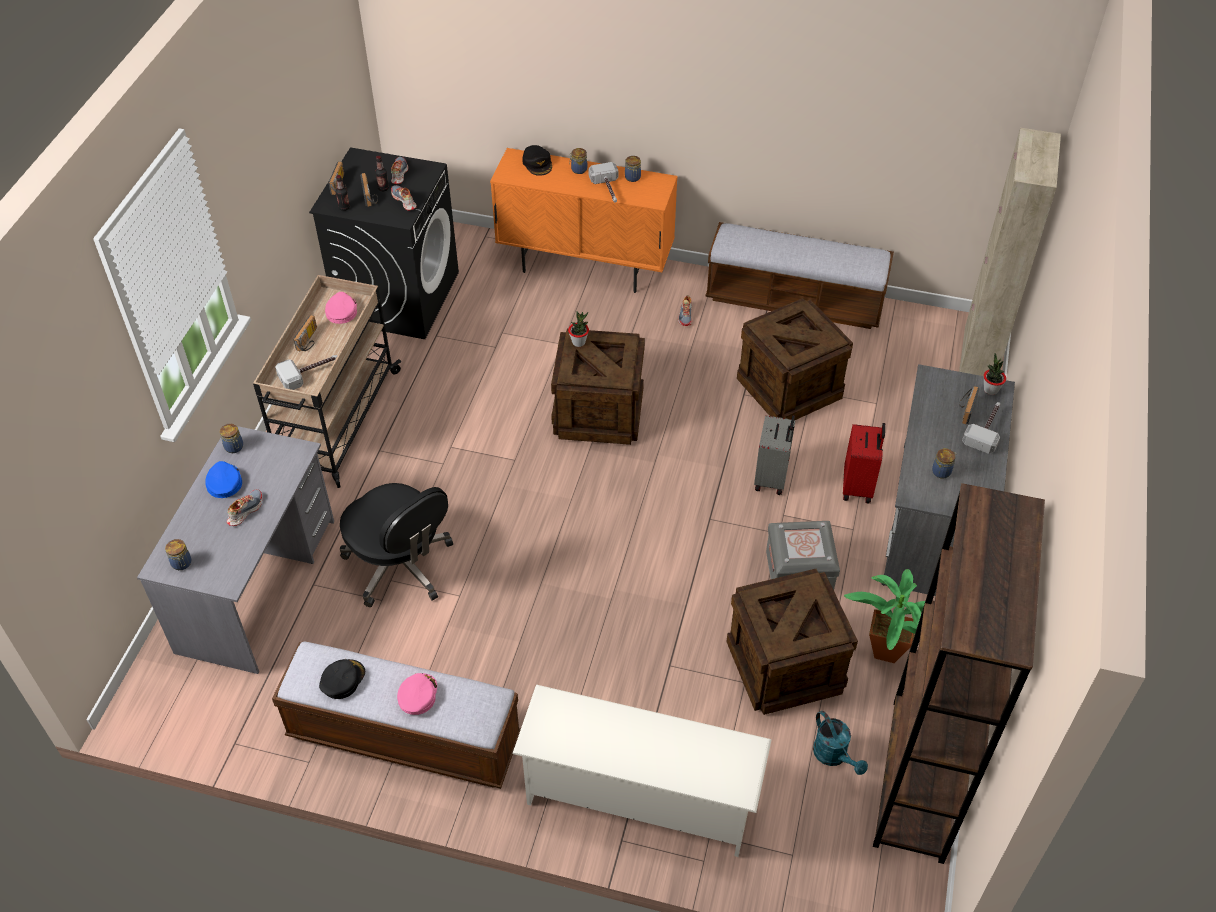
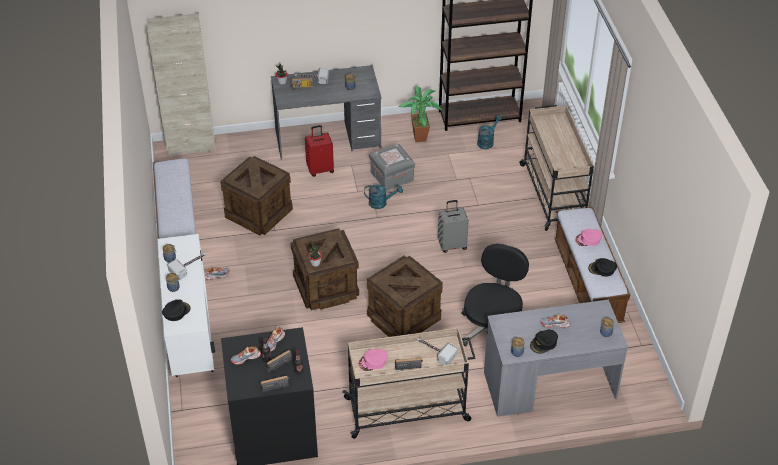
camera: 115 degrees left, 5 degrees down
blue cap [205,461,242,498] -> black cap [530,330,558,354]
orange cabinet [490,148,678,293] -> white cabinet [158,234,215,377]
white shoe rack [512,684,772,857] -> beige cart [519,105,594,231]
crate [726,569,858,715] -> crate moved to [367,255,443,337]
grey suitcase [754,415,795,495] -> grey suitcase moved to [438,200,469,253]
none -> turquoise watering can [364,184,403,209]

